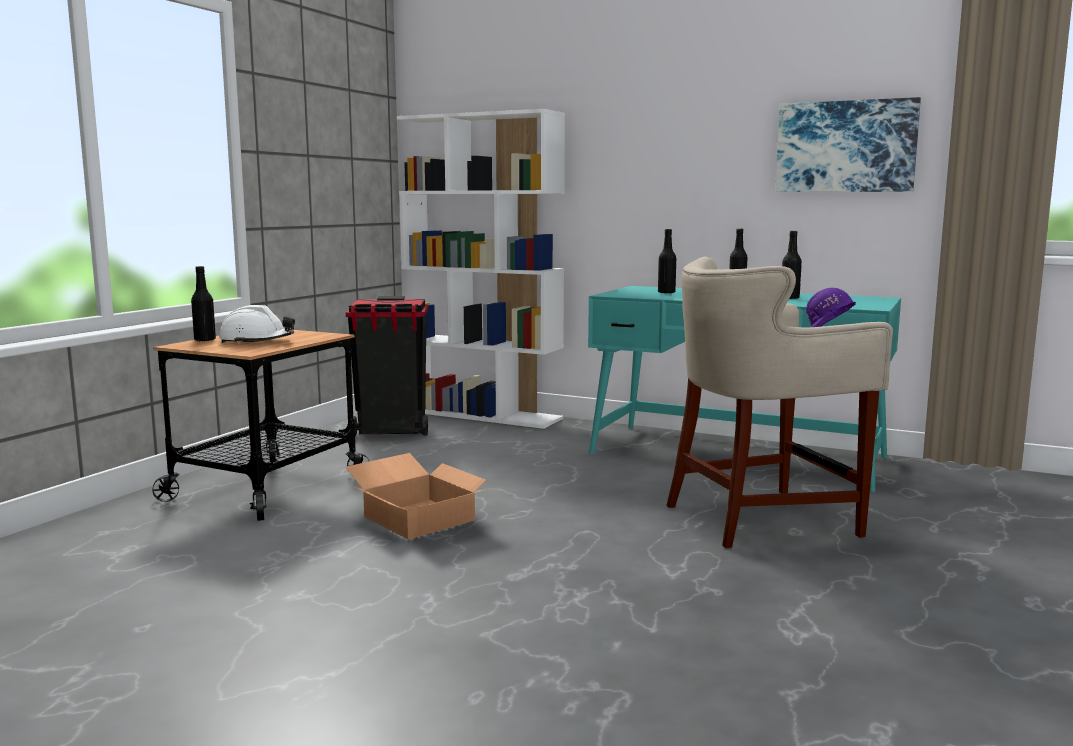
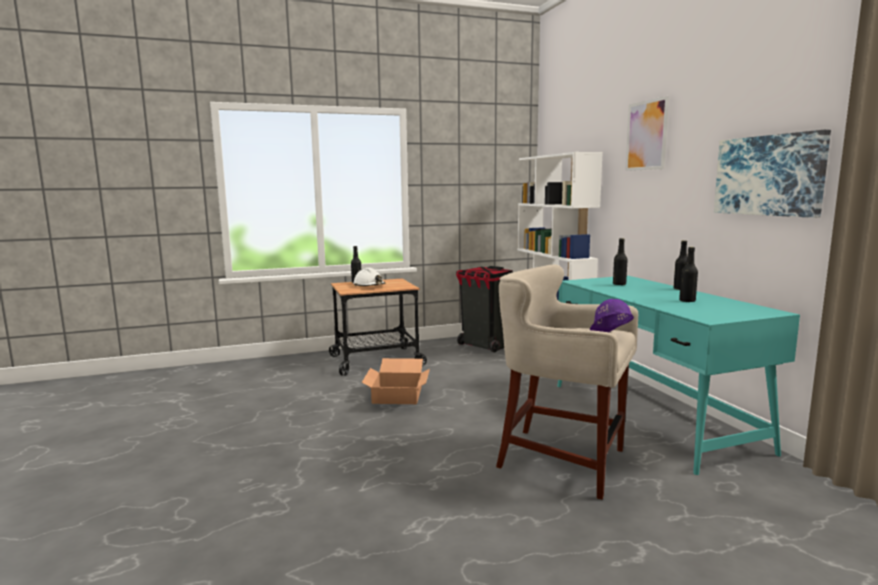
camera: 45 degrees right, 0 degrees up
none -> picture [625,96,669,171]

